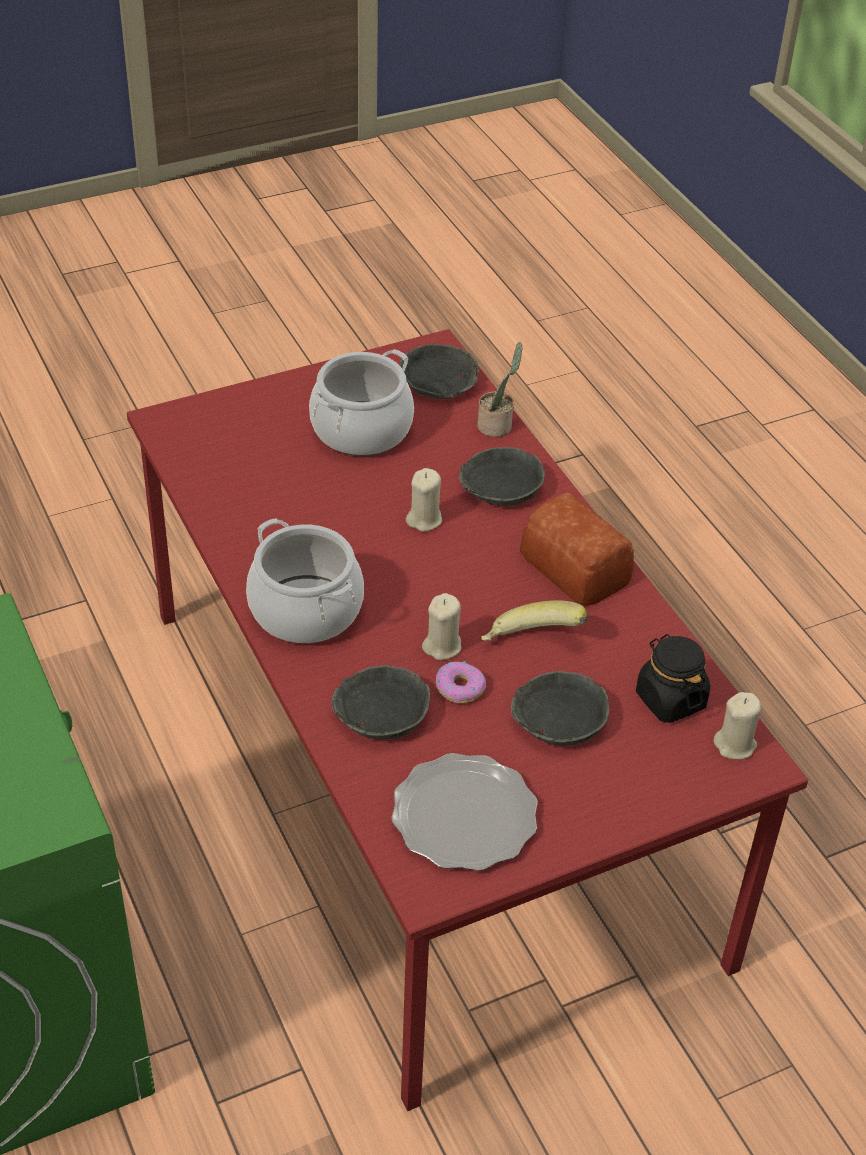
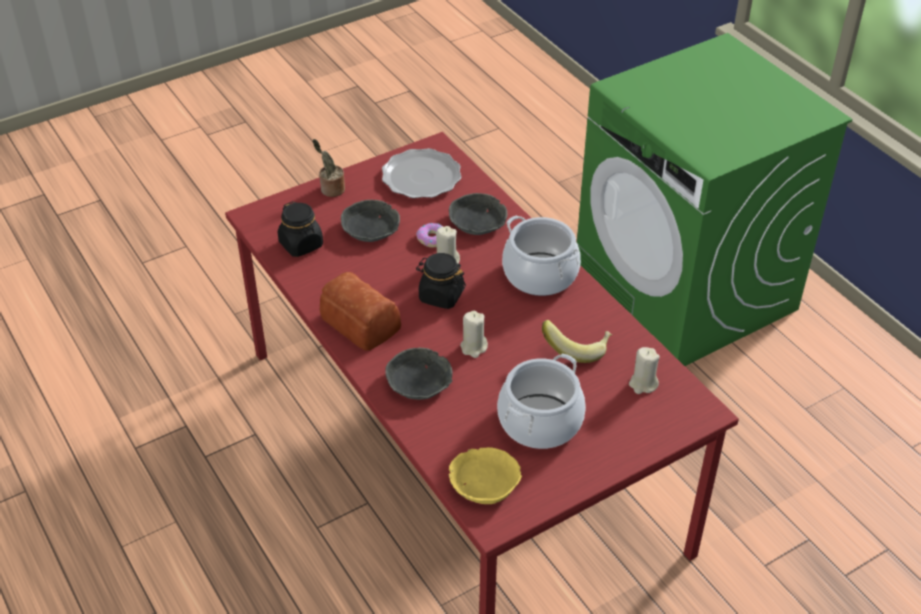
camera: 175 degrees right, 0 degrees up
grey bowl [400,344,479,399] -> yellow bowl [449,447,522,504]
potted plant [477,342,523,437] -> potted plant moved to [312,139,345,197]
banana [481,600,588,642] -> banana moved to [542,320,612,363]
beige candle [714,692,761,759] -> beige candle moved to [629,347,660,394]
none -> black jar [416,253,466,309]

